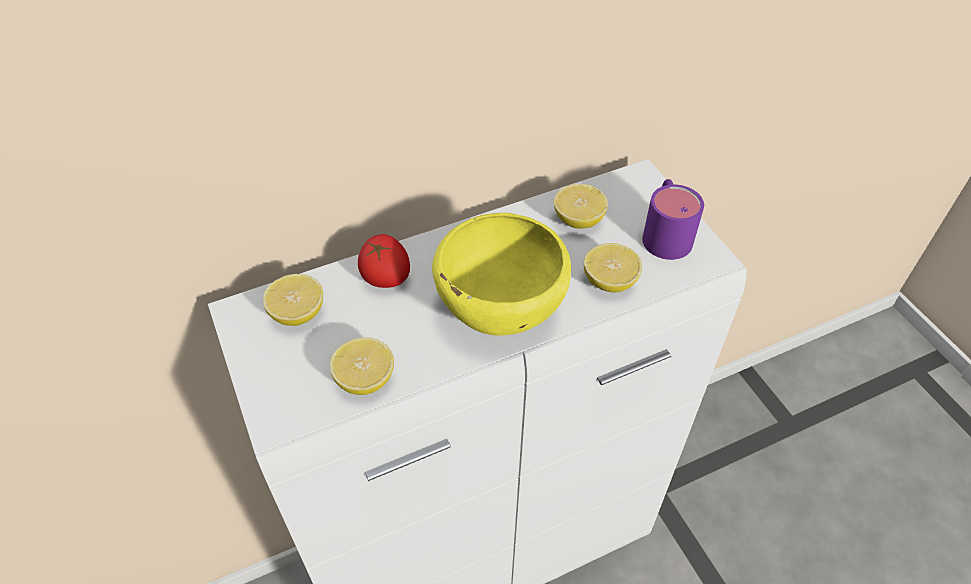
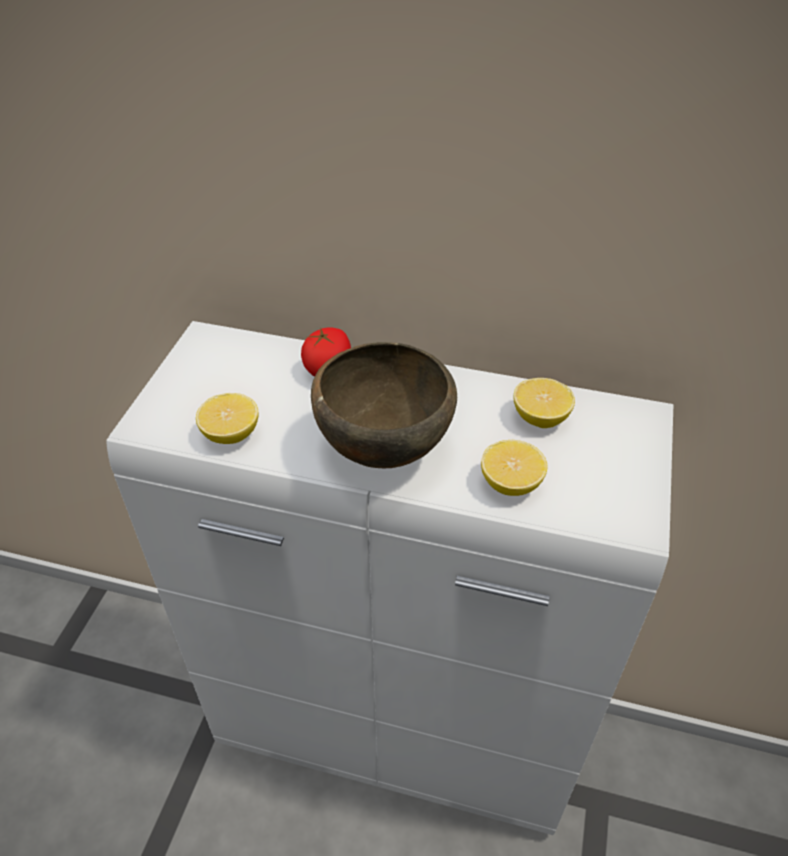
camera: 40 degrees right, 5 degrees down
lemon [263,274,323,326] -> none
yellow bowl [432,213,571,336] -> brown bowl [311,342,457,468]
purple mug [642,179,704,260] -> none

